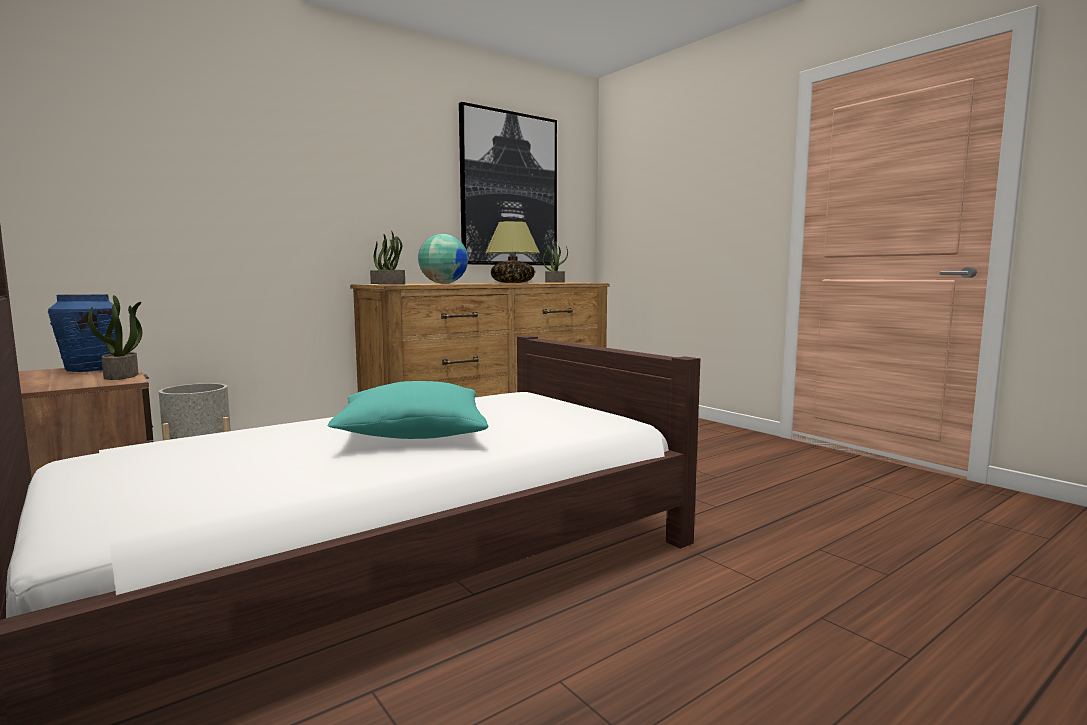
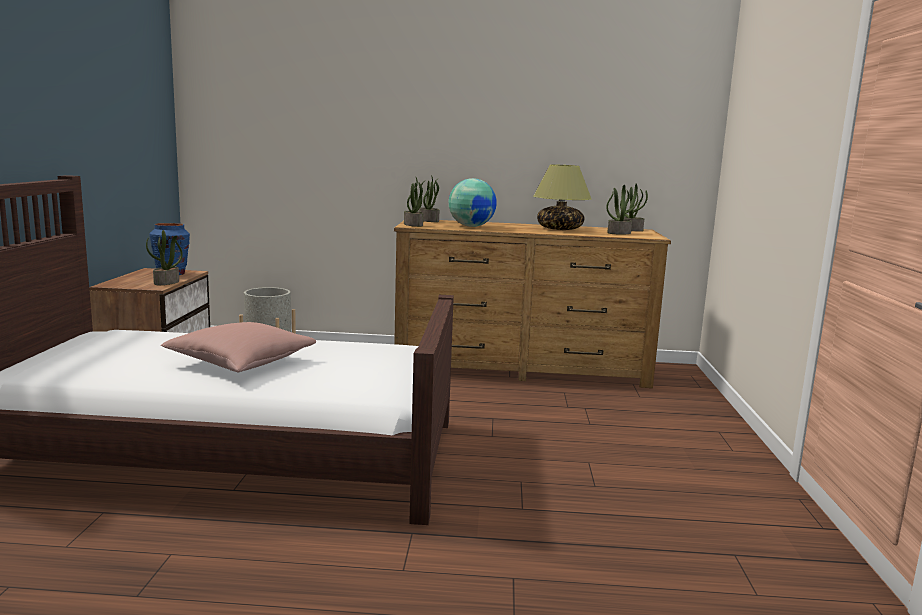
camera: 40 degrees right, 5 degrees up
turquoise pillow [328,381,488,439] -> pink pillow [161,322,316,372]
picture [459,102,557,266] -> none
none -> potted plant [606,185,638,235]

